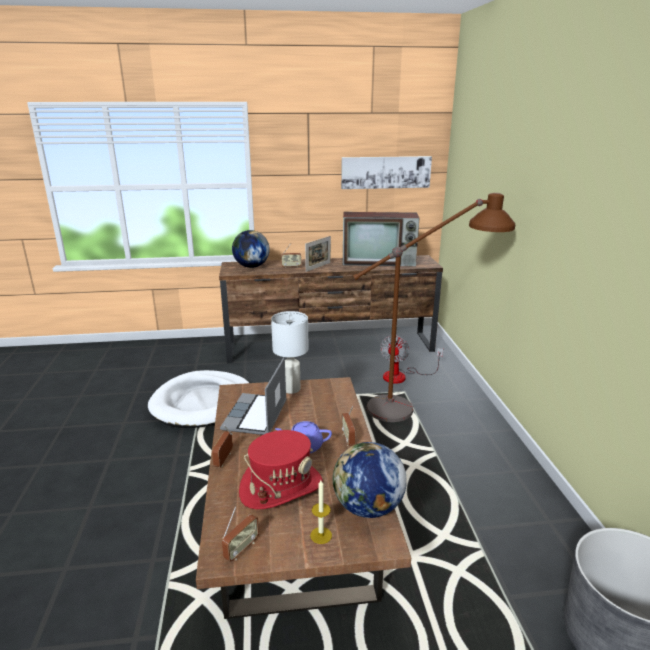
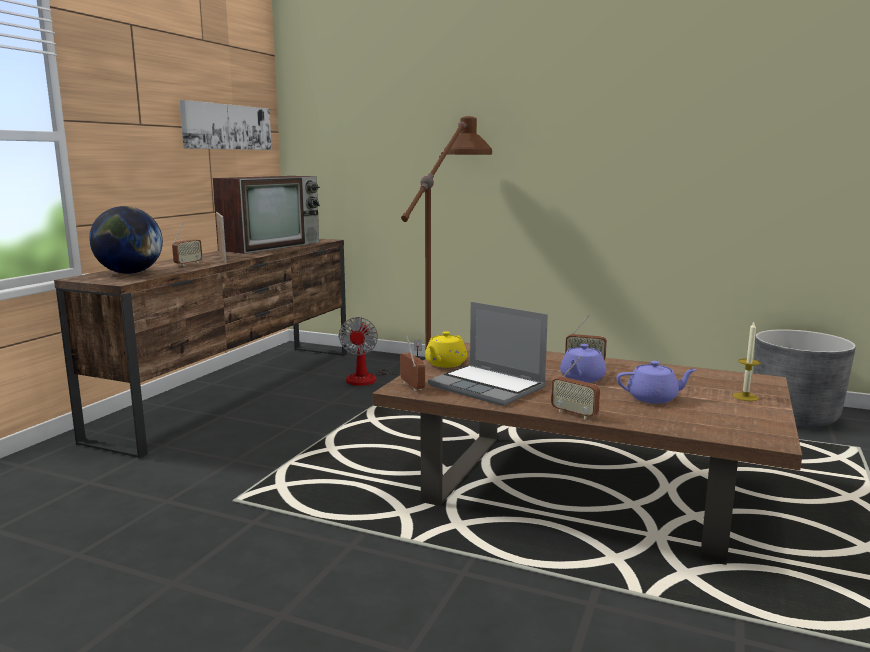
camera: 60 degrees left, 10 degrees down
white dog bed [148,370,249,428] -> none
radio [222,507,259,562] -> radio moved to [400,335,425,391]
red hat [239,430,323,509] -> purple teapot [616,361,697,404]
white table lamp [271,311,309,394] -> yellow teapot [425,331,467,368]
globe [333,442,407,518] -> none
fan [380,335,443,384] -> fan turned 45 degrees clockwise [339,317,422,386]

